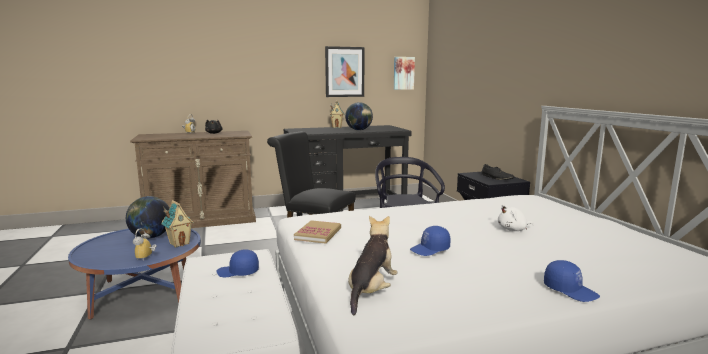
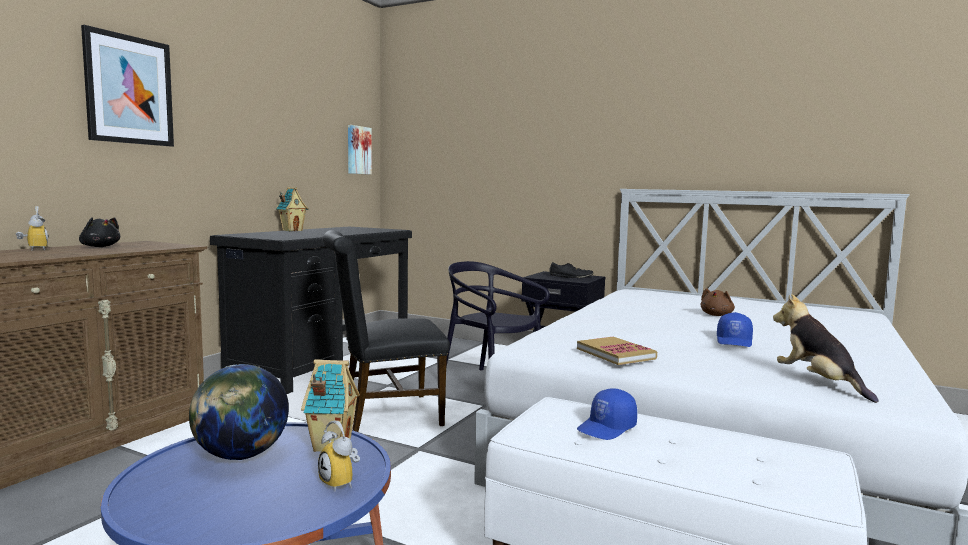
camera: 45 degrees left, 5 degrees down
picture [325,46,365,97] -> picture moved to [81,25,174,147]
globe [345,102,373,130] -> none
white plush toy [498,204,534,231] -> brown plush toy [701,288,735,316]
blue cap [544,260,600,302] -> none

